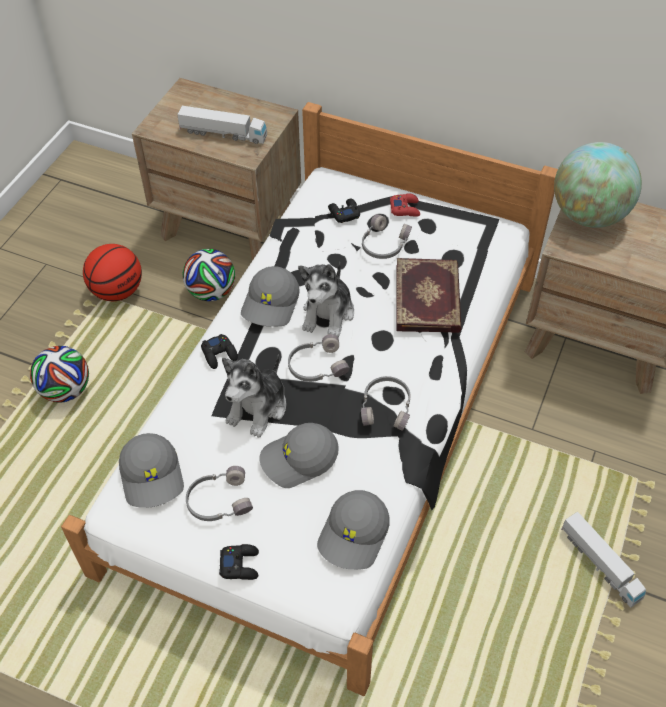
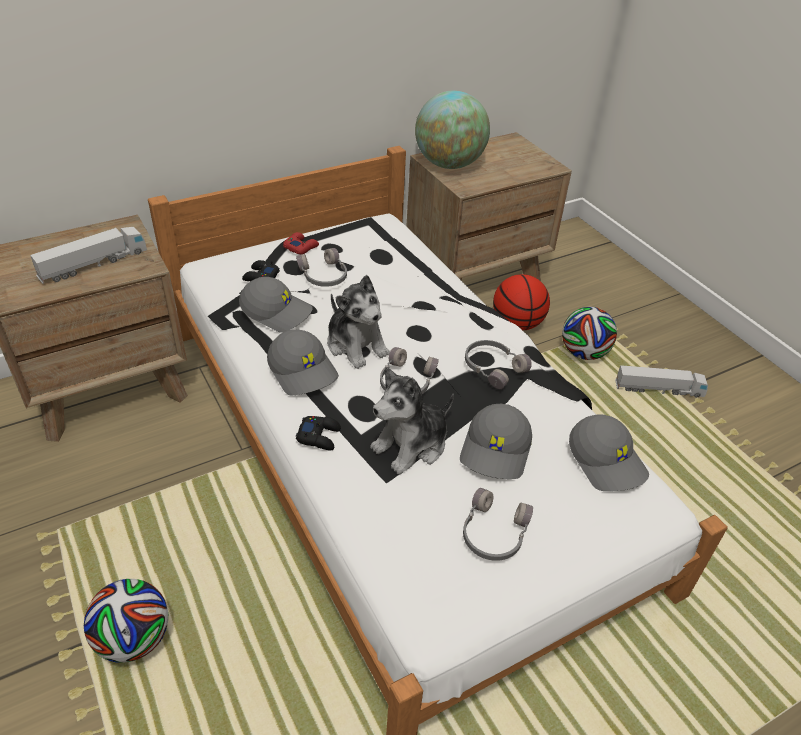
camera: 55 degrees left, 10 degrees down
basketball [83,244,142,301] -> basketball moved to [493,274,550,330]
grey cap [119,433,184,508] -> grey cap moved to [239,277,313,333]
football [183,249,235,301] -> football moved to [562,307,617,360]
black game controller [219,544,259,580] -> none
plush toy [222,354,287,438] -> plush toy turned 75 degrees clockwise [370,367,454,475]
book [397,258,462,333] -> none

